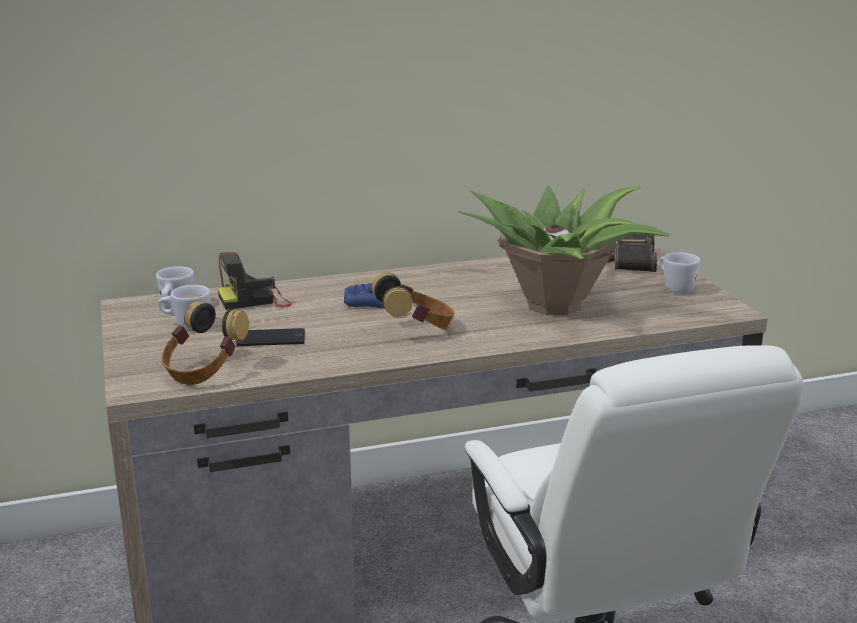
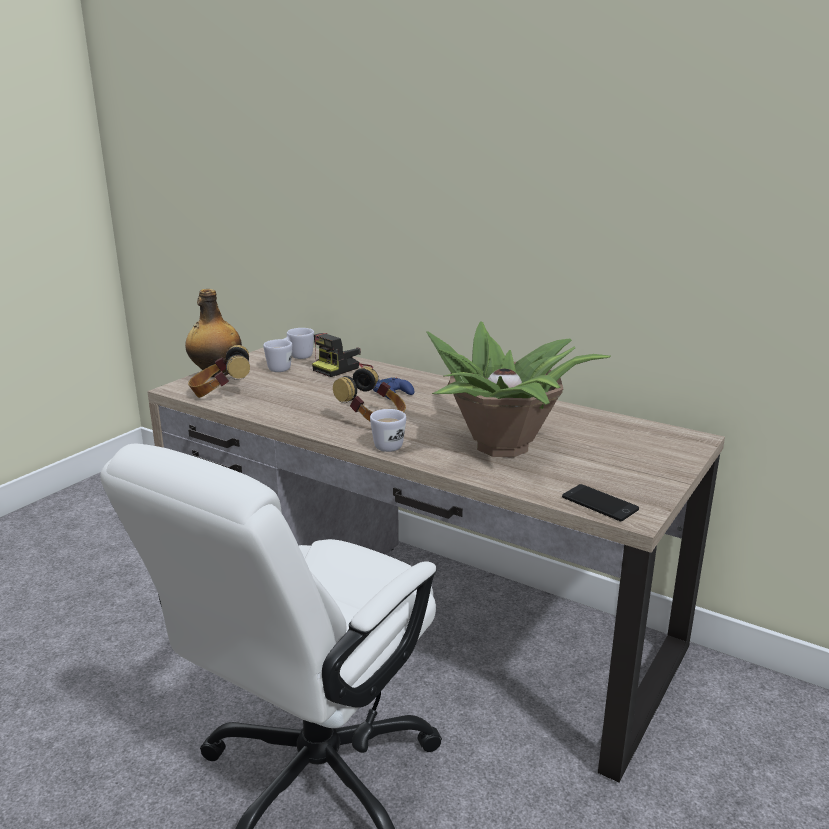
camera: 50 degrees right, 0 degrees up
camera [217,252,292,310] -> camera turned 75 degrees counterclockwise [312,333,373,377]
phone [236,328,305,346] -> phone moved to [562,484,639,521]
binoculars [607,235,657,272] -> none
white mug [659,252,700,294] -> white mug moved to [370,409,406,452]
none -> bottle [185,289,242,377]

